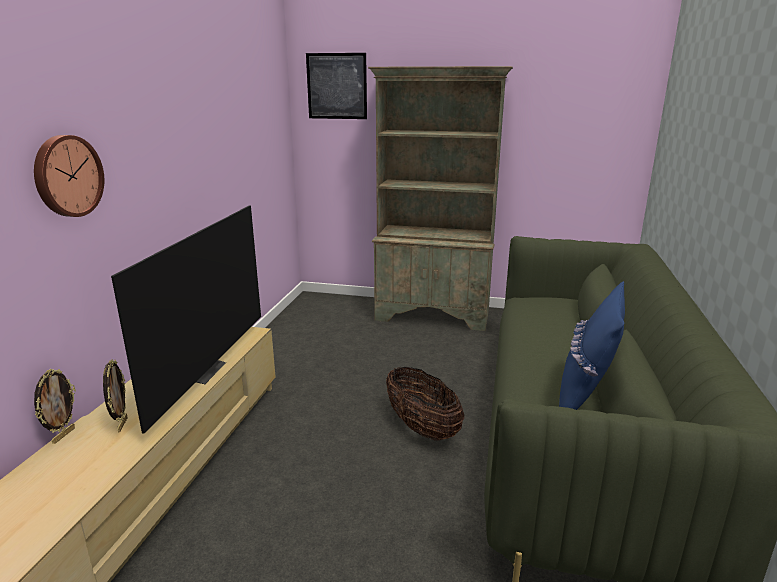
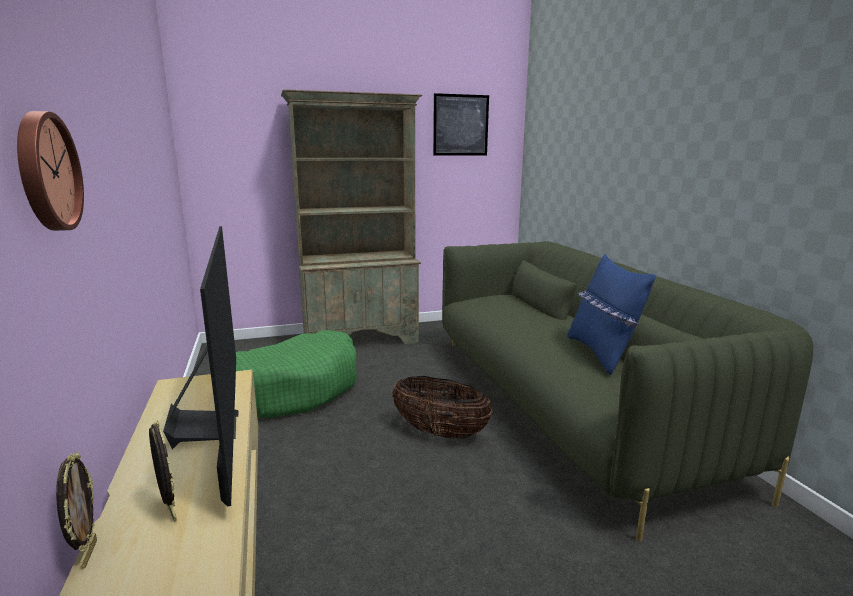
camera: 30 degrees left, 5 degrees down
picture [306,53,367,119] -> picture moved to [433,93,489,156]
none -> green dog bed [236,330,357,418]

